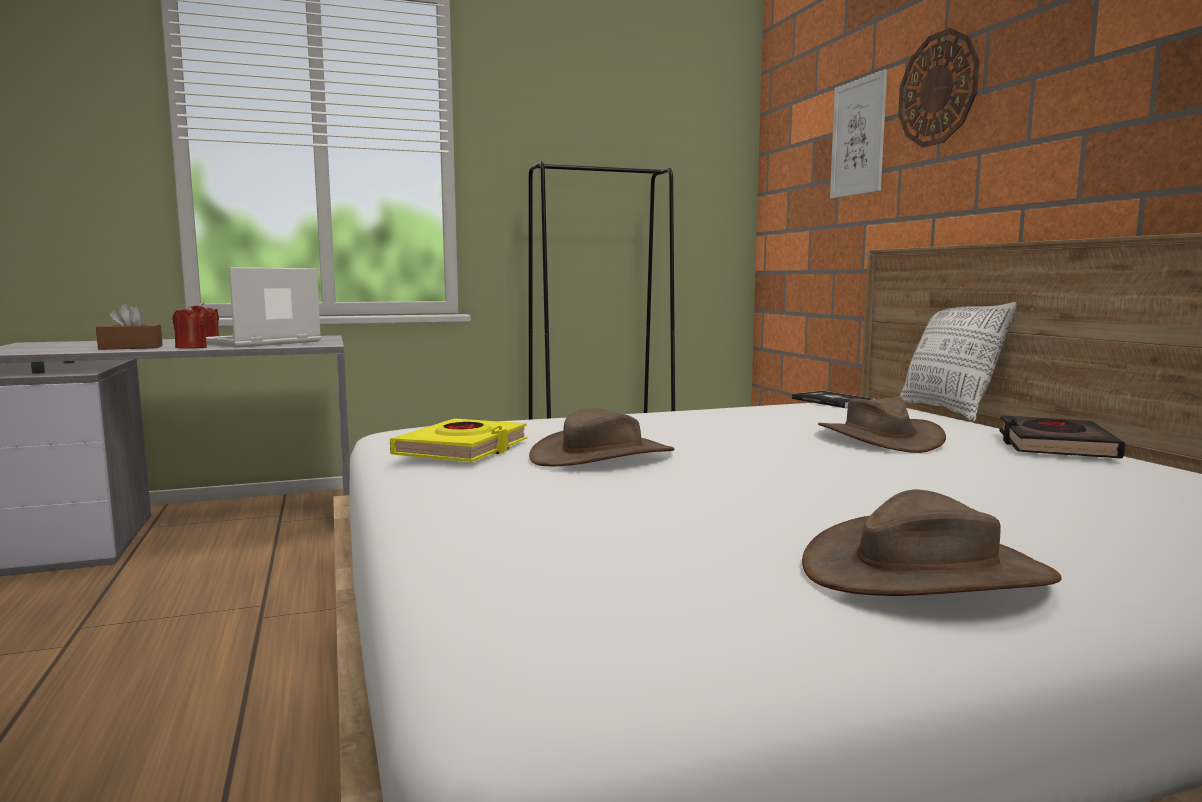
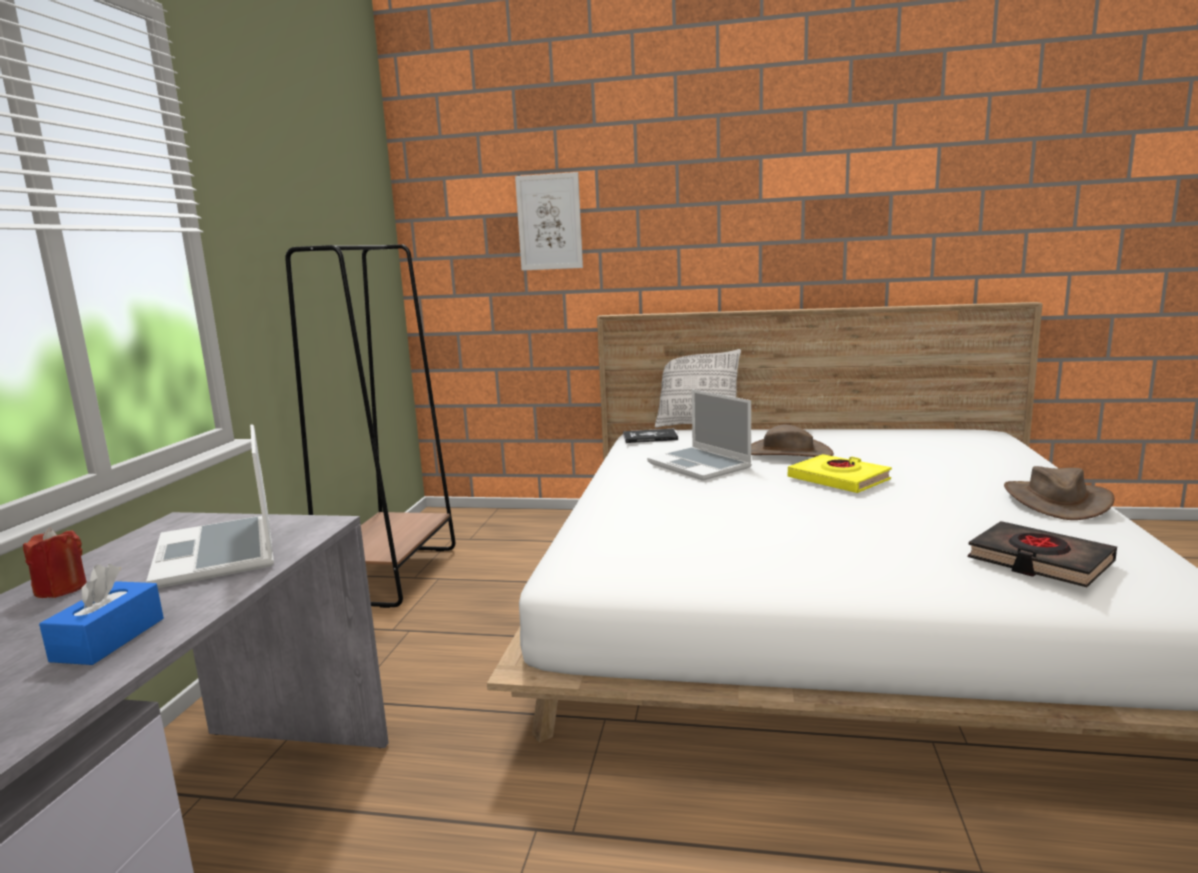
camera: 60 degrees left, 5 degrees up
brown tissue box [96,303,163,350] -> blue tissue box [39,564,164,665]
red candle [172,306,207,349] -> none
yellow book [390,419,527,462] -> yellow book moved to [788,454,892,493]
brown hat [529,408,675,466] -> none
wall clock [898,28,980,147] -> none
black book [999,415,1126,459] -> black book moved to [968,521,1117,587]
none -> laptop [647,389,752,481]

